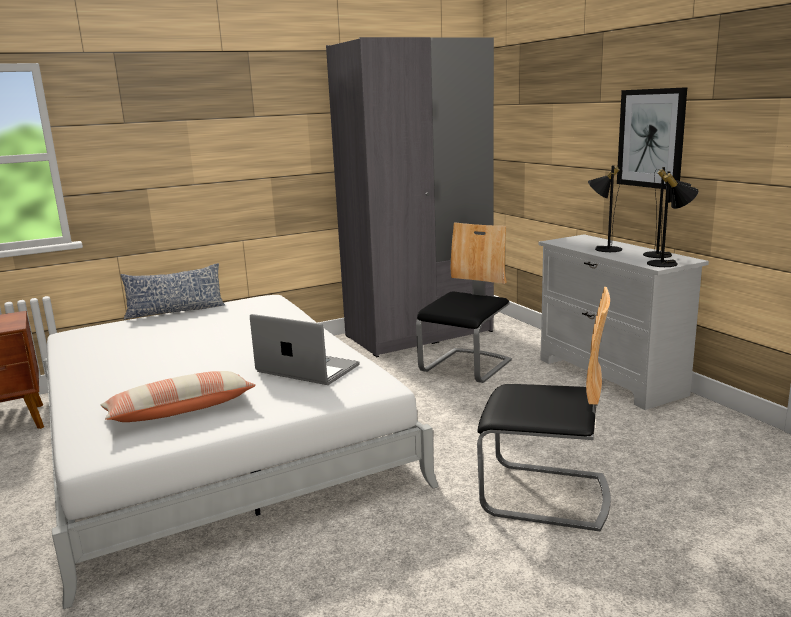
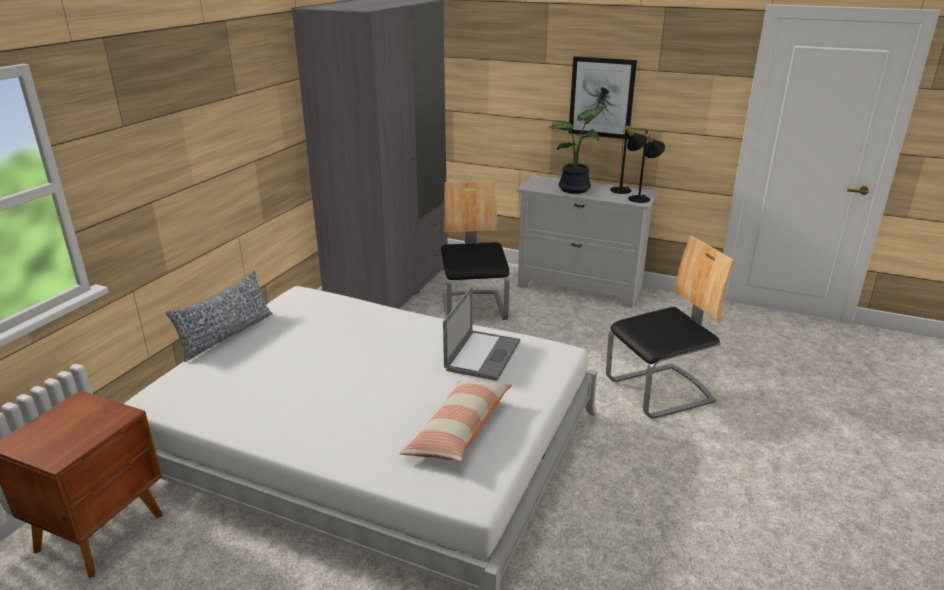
camera: 40 degrees left, 10 degrees up
laptop [250,314,360,385] -> laptop turned 120 degrees clockwise [443,286,520,381]
black table lamp [588,165,622,252] -> potted plant [549,105,607,194]

